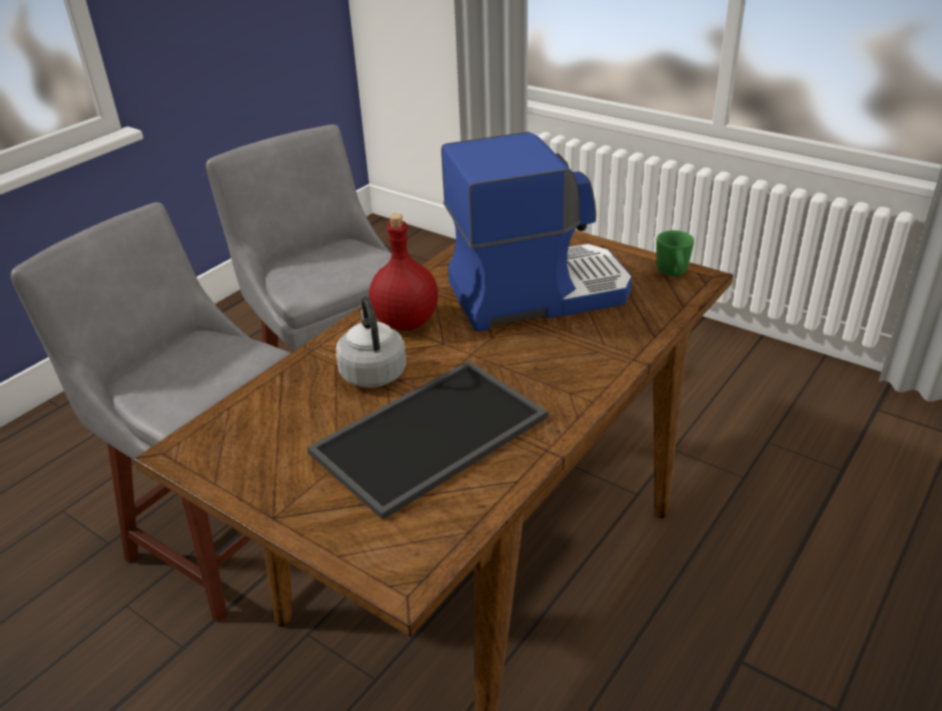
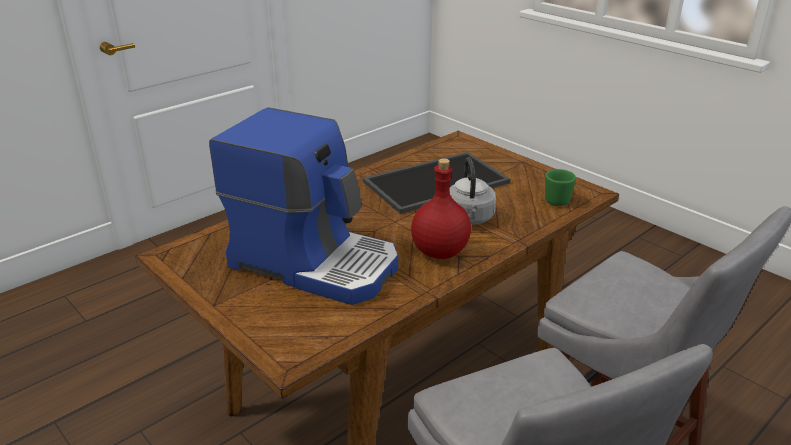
camera: 170 degrees left, 5 degrees down
coffee machine [441,132,632,332] -> coffee machine turned 150 degrees counterclockwise [209,107,398,305]
green mug [656,230,694,276] -> green mug moved to [545,169,576,206]

